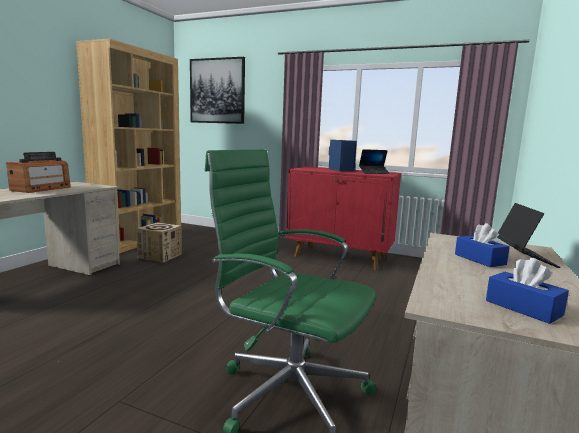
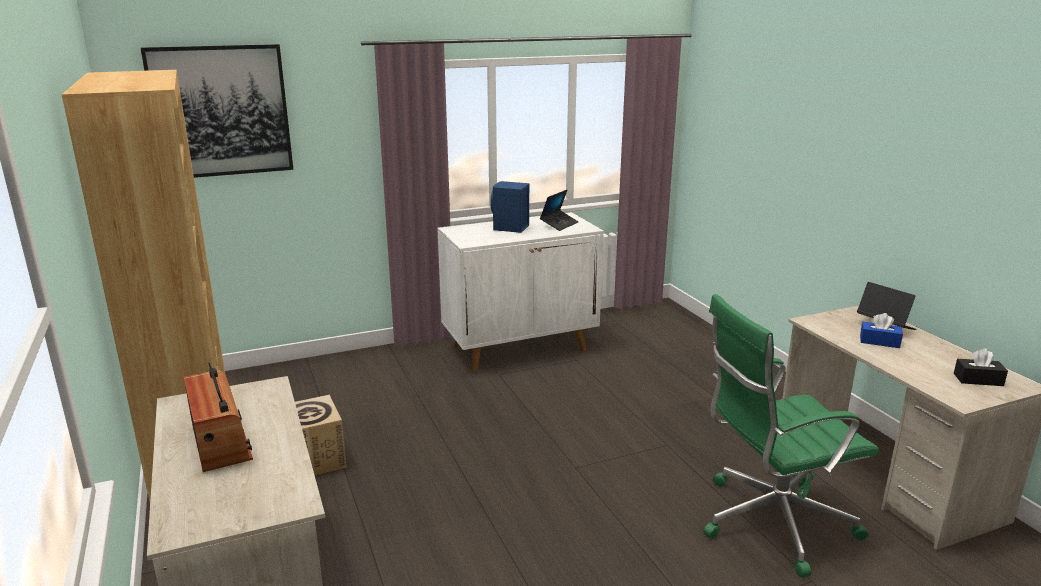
camera: 45 degrees left, 10 degrees up
red cabinet [286,167,401,270] -> white cabinet [437,212,604,371]
blue tissue box [486,258,569,324] -> black tissue box [954,348,1008,386]

